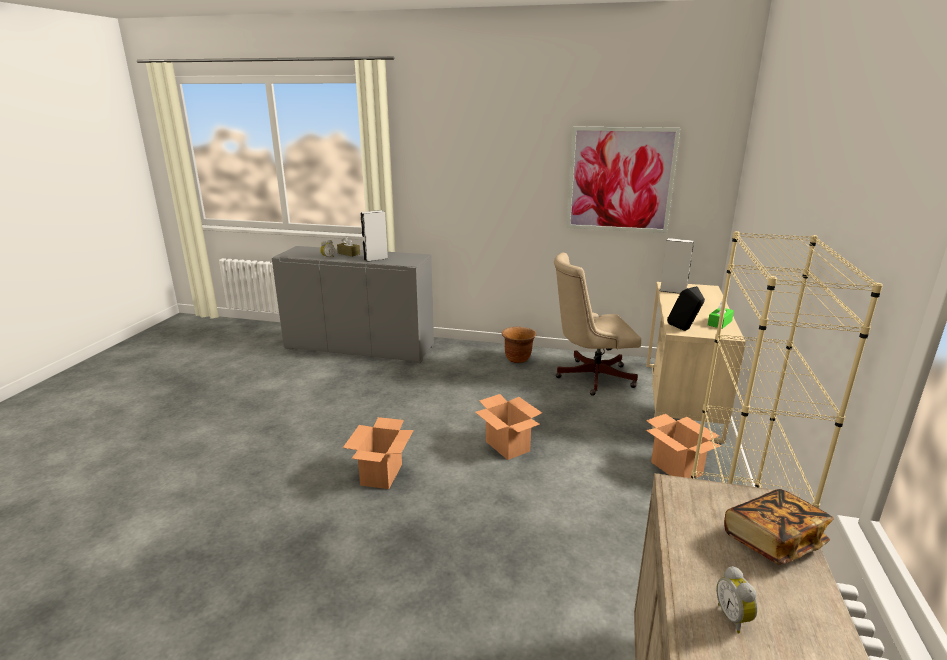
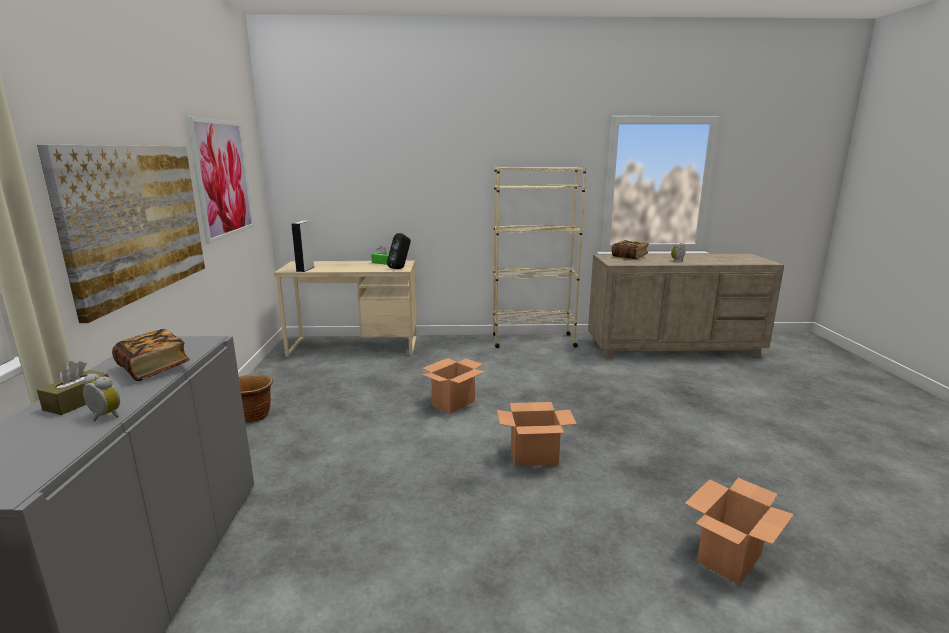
camera: 105 degrees left, 5 degrees down
grey speaker [360,210,388,262] -> book [112,329,190,381]
beige office chair [554,253,641,396] -> none
cardboard box [646,414,722,478] -> cardboard box moved to [684,478,794,585]
none -> picture [37,145,205,323]

